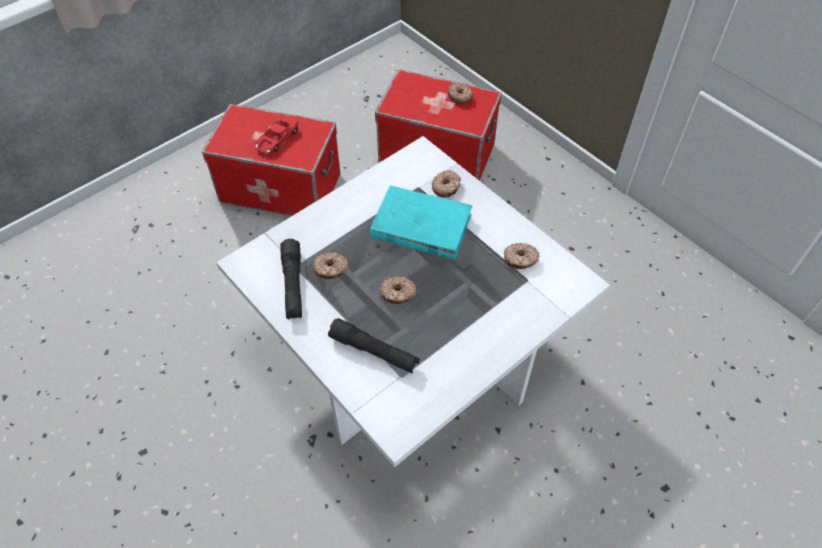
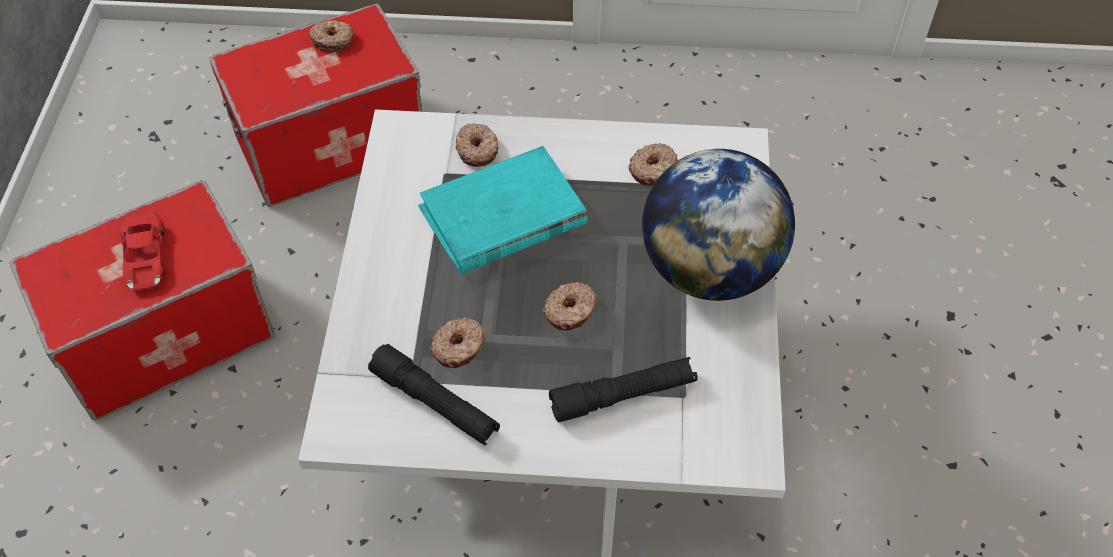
camera: 45 degrees left, 0 degrees up
none -> globe [642,149,795,301]

